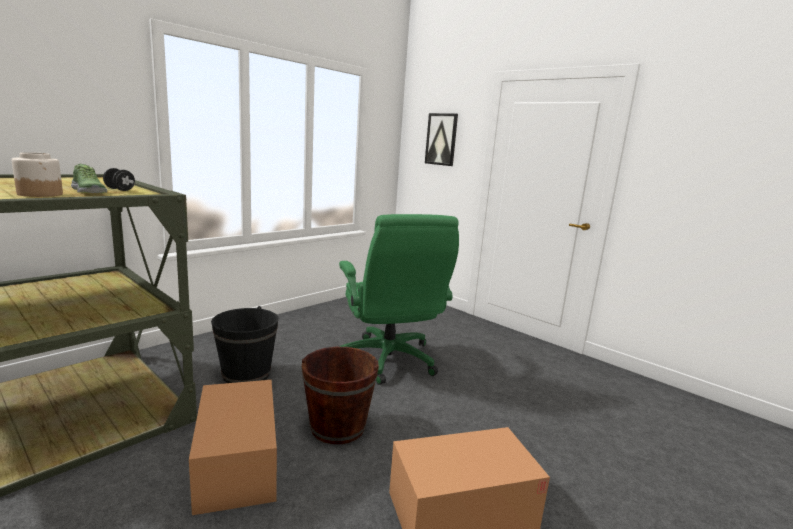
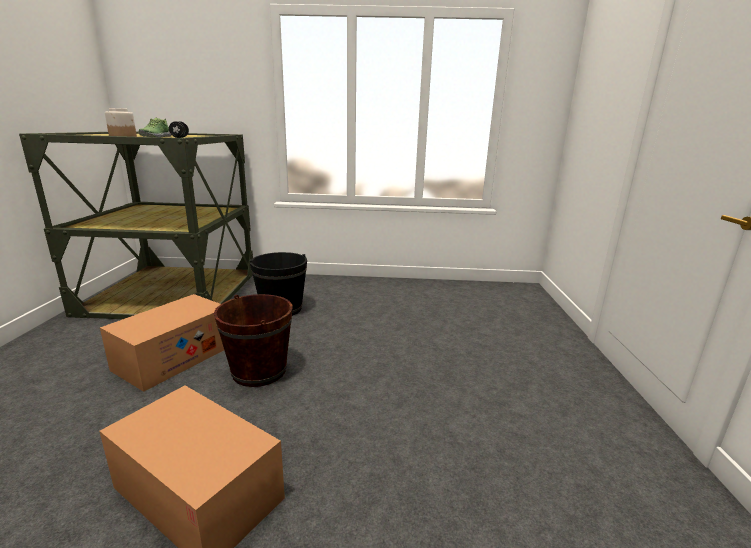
camera: 50 degrees right, 5 degrees up
green office chair [339,214,459,385] -> none
picture [425,113,458,166] -> none

